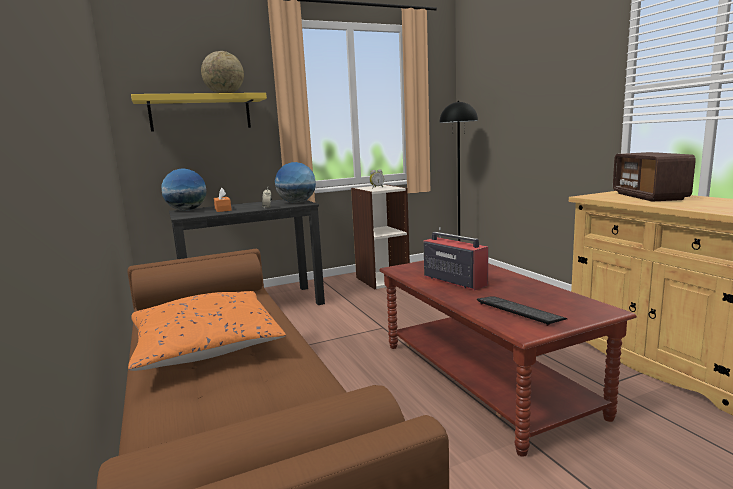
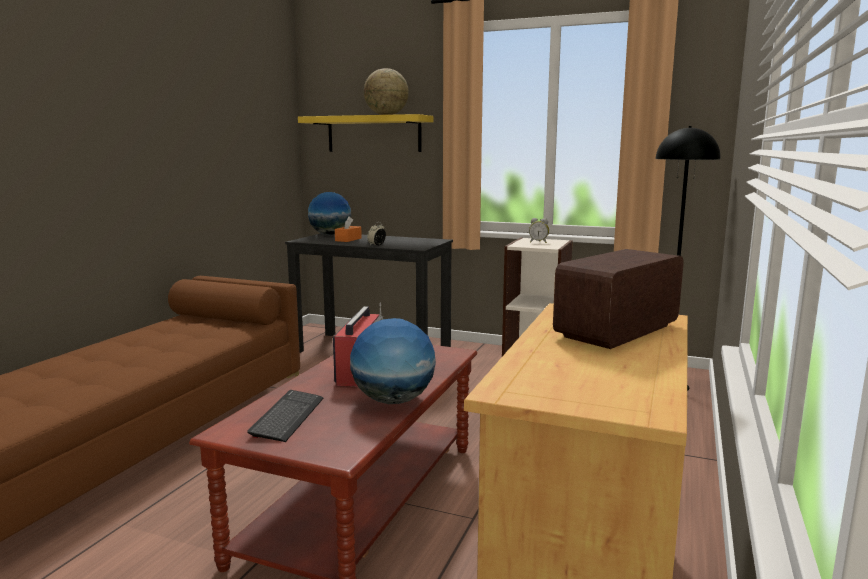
camera: 45 degrees right, 0 degrees up
orange pillow [128,291,286,371] -> none
globe [275,162,316,203] -> globe moved to [350,318,436,404]

